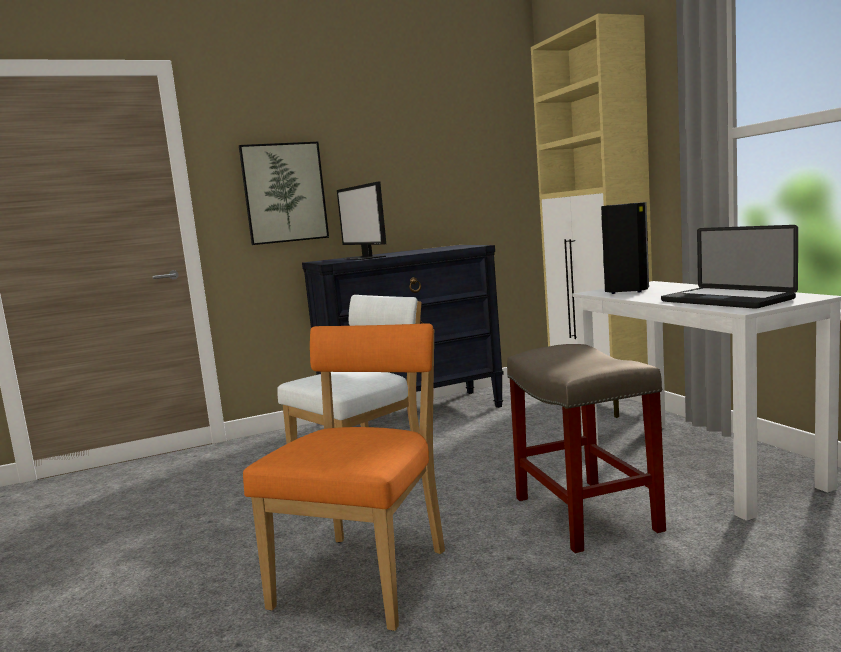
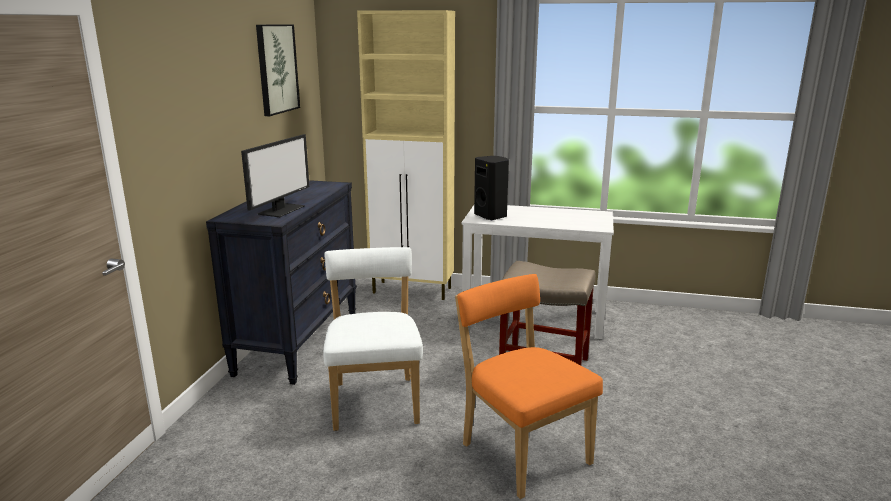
camera: 55 degrees left, 10 degrees up
picture [239,142,329,245] -> picture moved to [256,24,300,116]
monitor [337,181,386,260] -> monitor turned 75 degrees counterclockwise [241,134,309,217]
laptop [661,225,798,309] -> none

